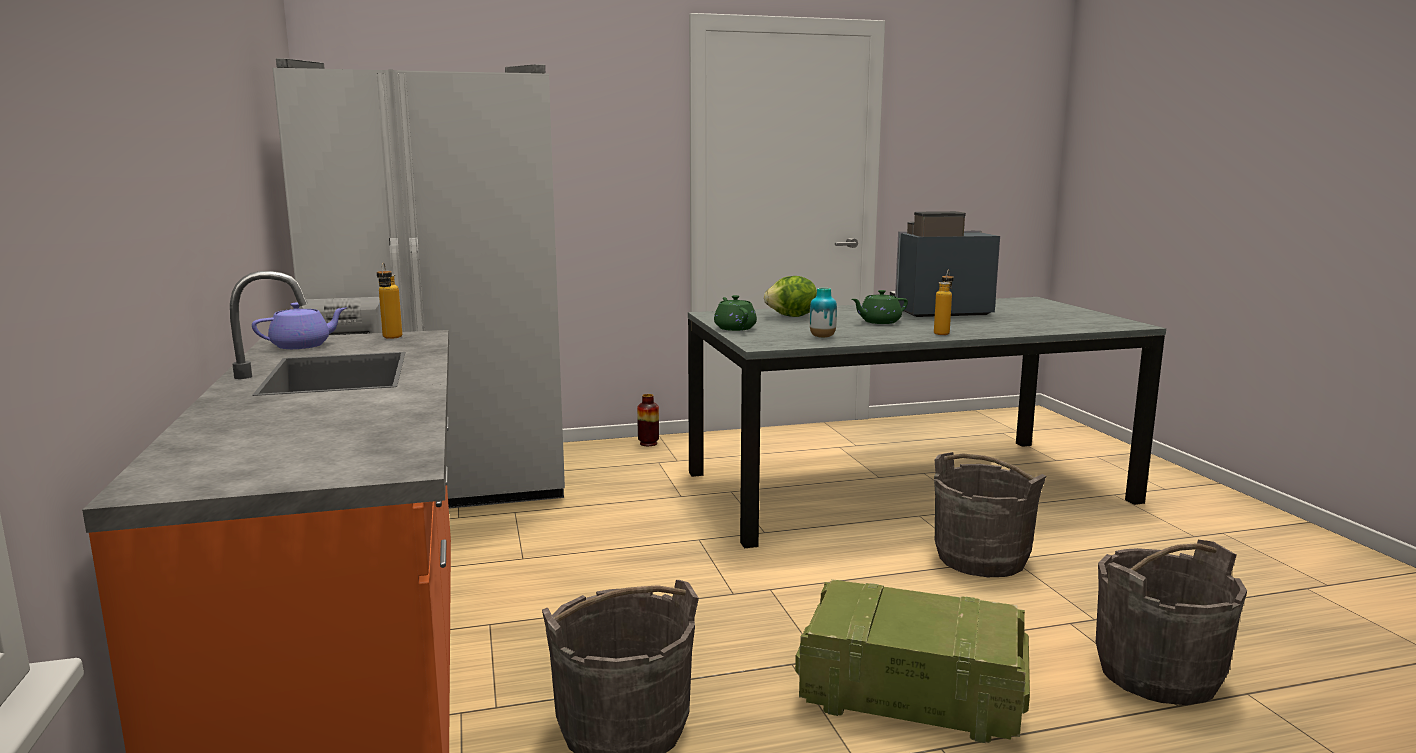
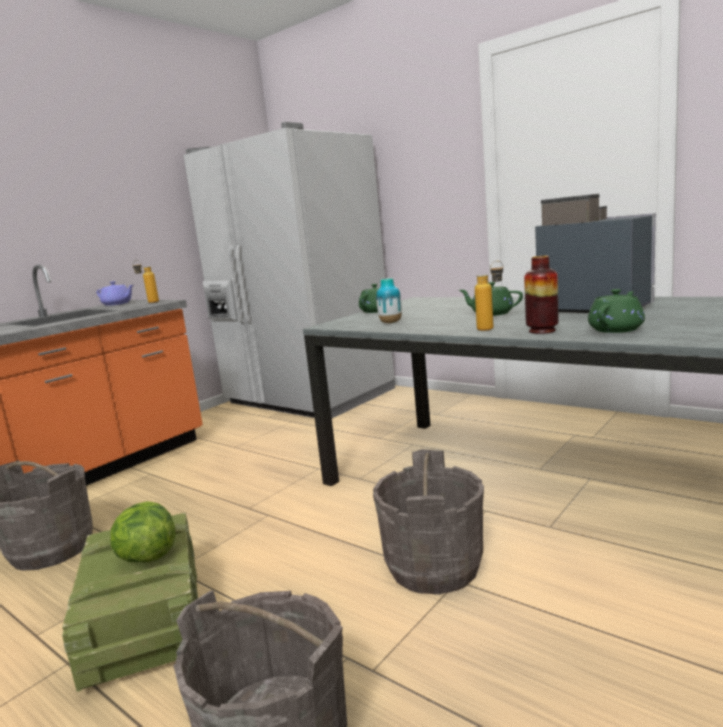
camera: 55 degrees right, 0 degrees up
vase [637,394,659,446] -> vase moved to [524,256,558,334]
lettuce [764,276,817,317] -> lettuce moved to [110,501,176,562]
none -> green teapot [588,289,645,333]

